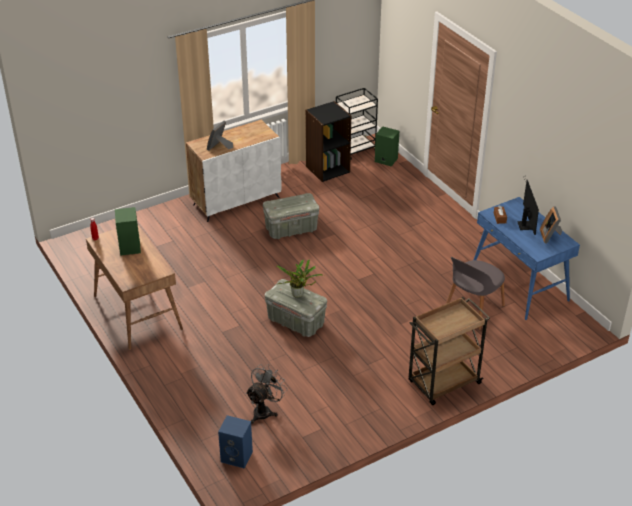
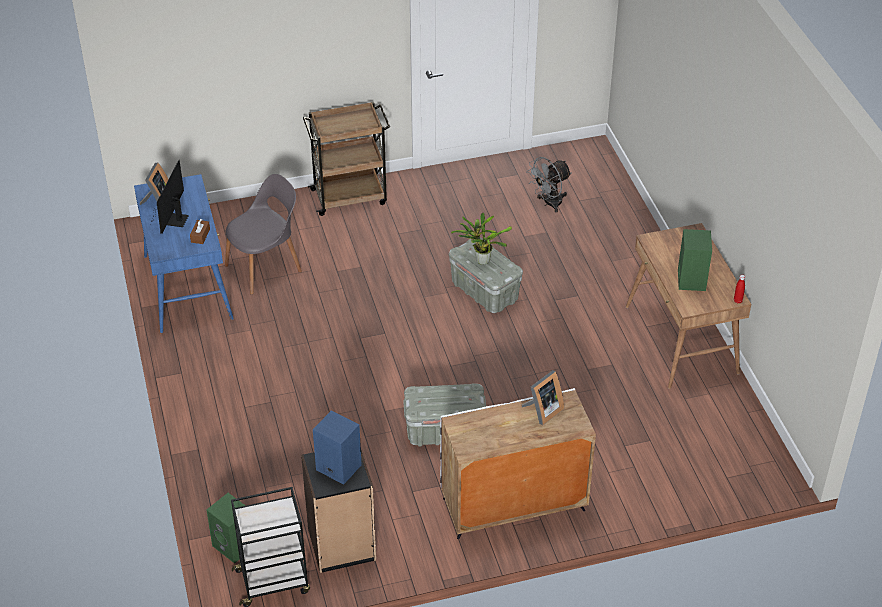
camera: 165 degrees left, 5 degrees up
blue speaker [218,415,253,469] -> blue speaker moved to [313,410,362,485]

